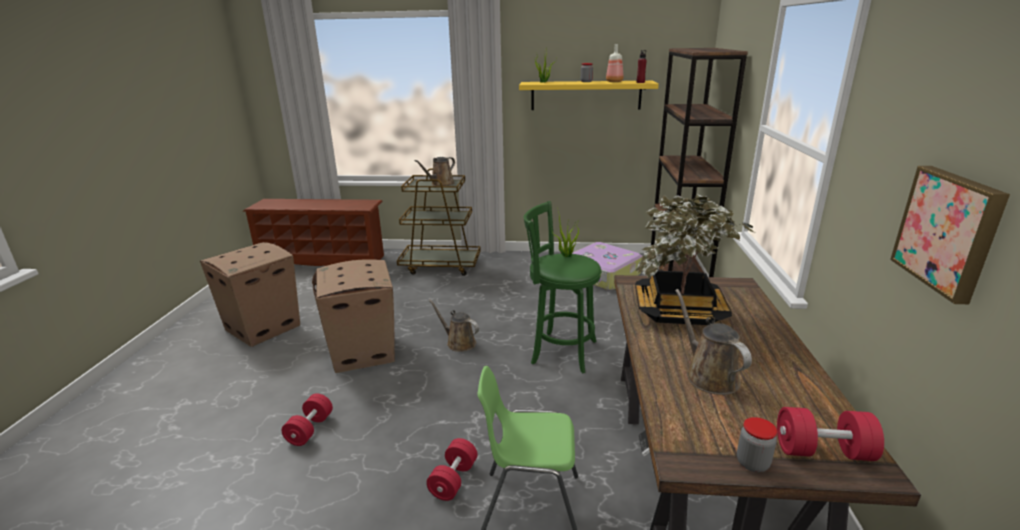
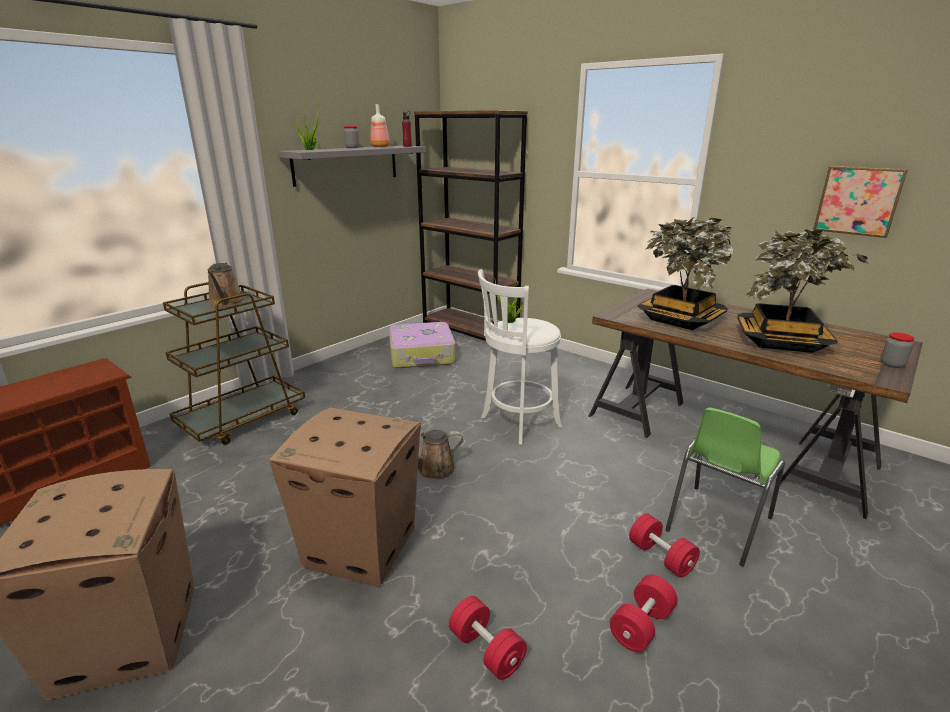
camera: 55 degrees left, 0 degrees up
yellow shelf [519,81,659,110] -> grey shelf [277,146,426,187]
green stool [524,201,601,373] -> white stool [478,269,563,445]
brown watering can [675,289,752,395] -> potted plant [737,229,869,353]
red dumbbell [777,407,884,461] -> red dumbbell moved to [610,575,677,652]

